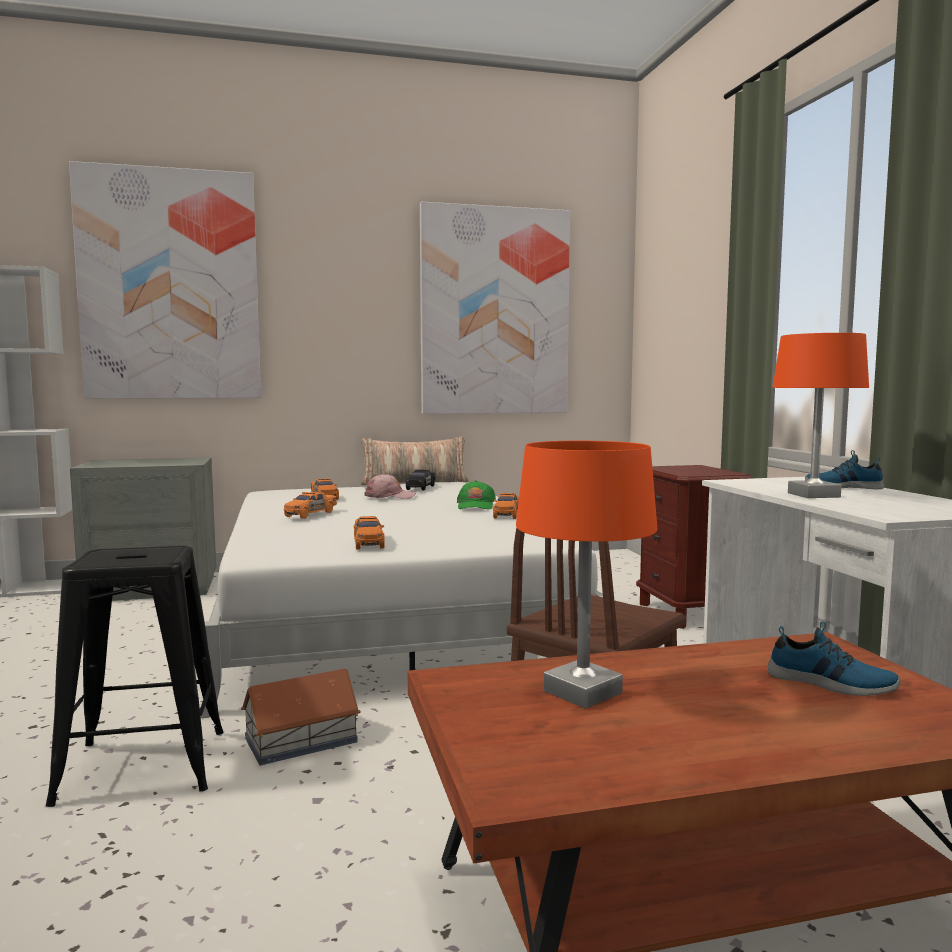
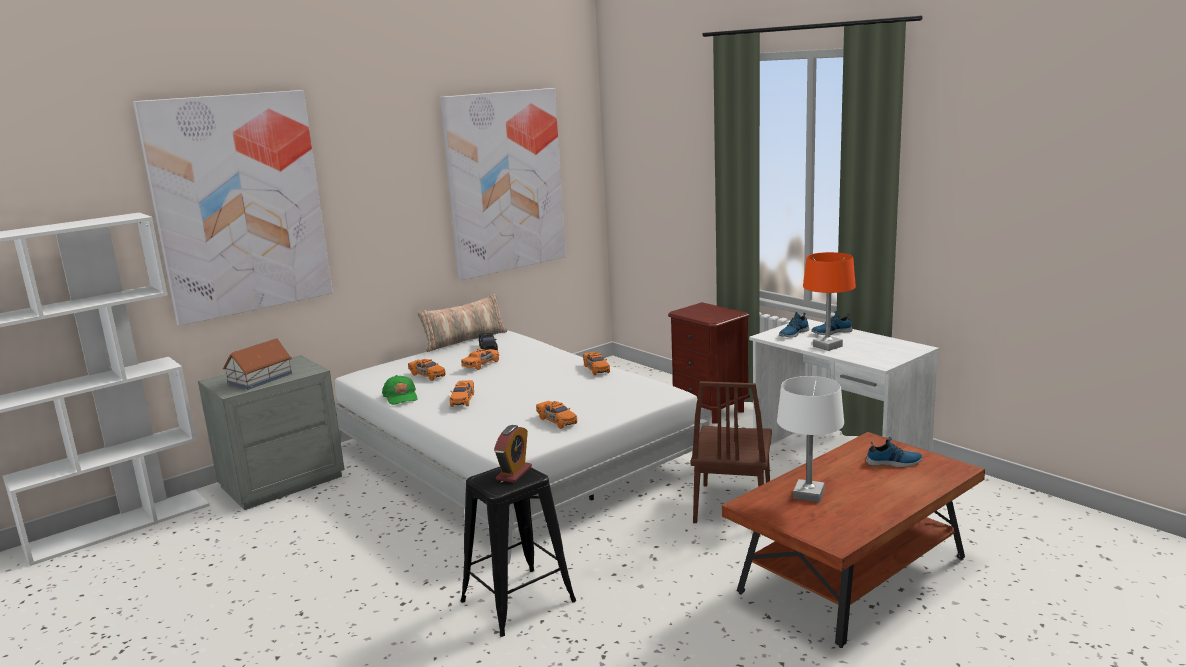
camera: 25 degrees left, 10 degrees up
toy house [241,669,361,765] -> toy house moved to [222,338,292,390]
pink cap [364,474,416,499] -> orange toy car [461,349,499,370]
green cap [457,480,496,509] -> green cap moved to [382,375,417,405]
orange table lamp [516,441,658,709] -> white table lamp [777,376,844,503]
none -> alarm clock [494,425,532,483]
none -> shoe [779,312,809,338]

